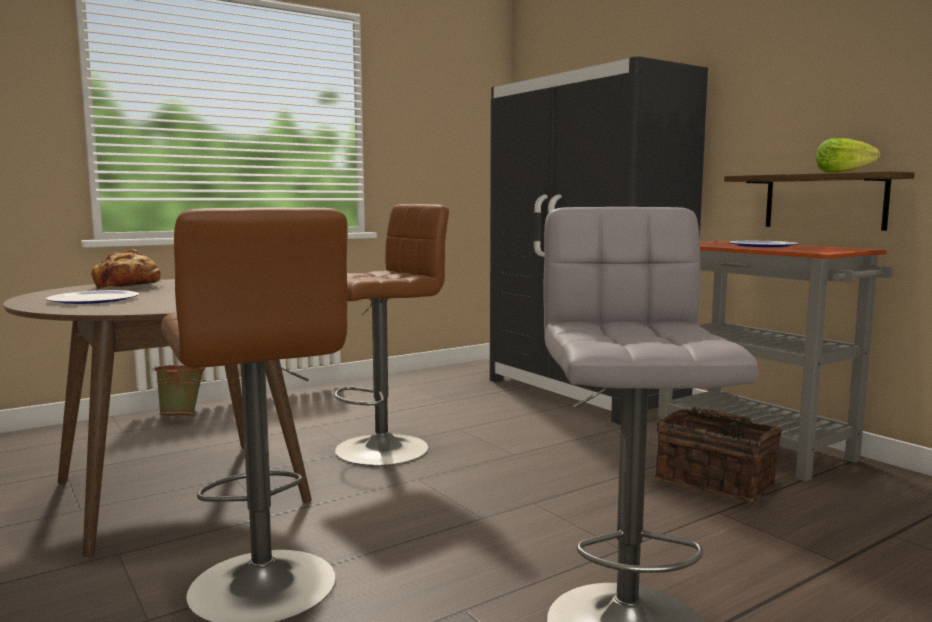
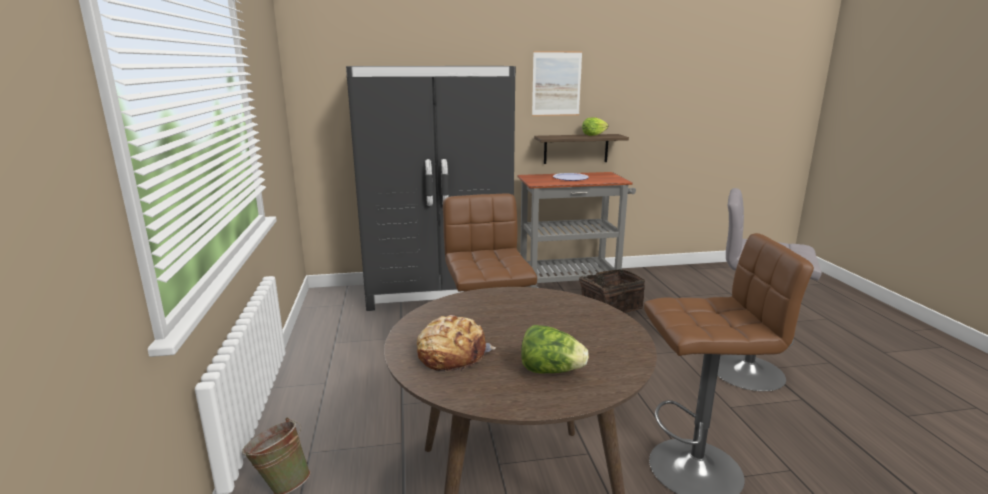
camera: 65 degrees left, 10 degrees up
plate [46,290,139,304] -> lettuce [521,325,589,374]
none -> picture [532,51,582,116]

